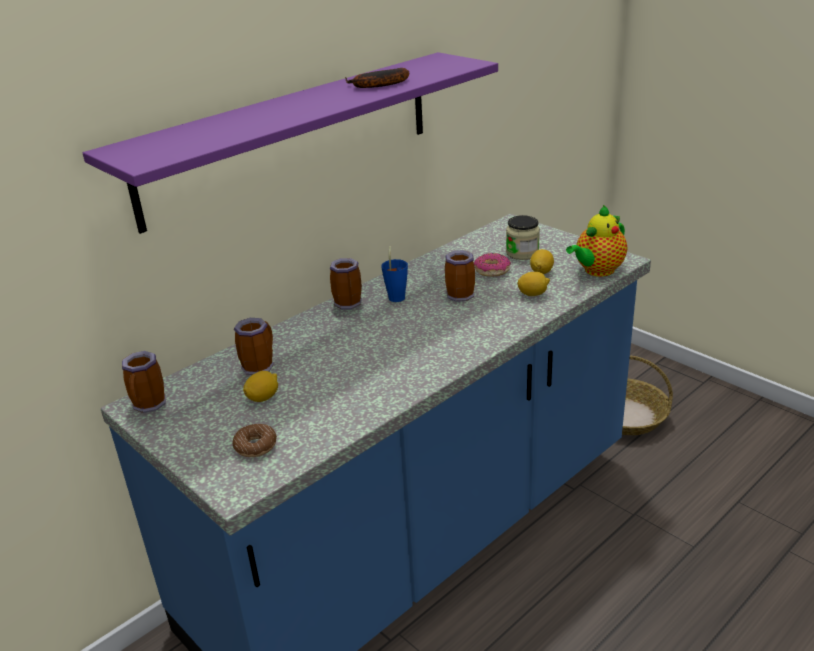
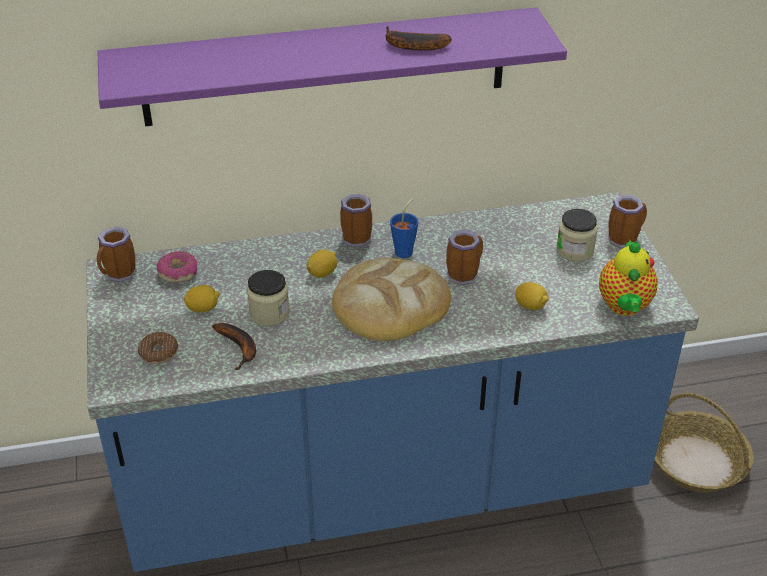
camera: 30 degrees right, 10 degrees up
mug [234,318,274,375] -> mug moved to [608,195,647,248]
donut [474,253,511,277] -> donut moved to [157,251,197,282]
lemon [530,249,554,274] -> lemon moved to [307,249,337,278]
teapot [566,205,627,277] -> teapot turned 75 degrees counterclockwise [599,240,658,316]
none -> banana [212,323,256,370]
none -> jar [247,270,290,326]
none -> bread [332,257,451,341]

